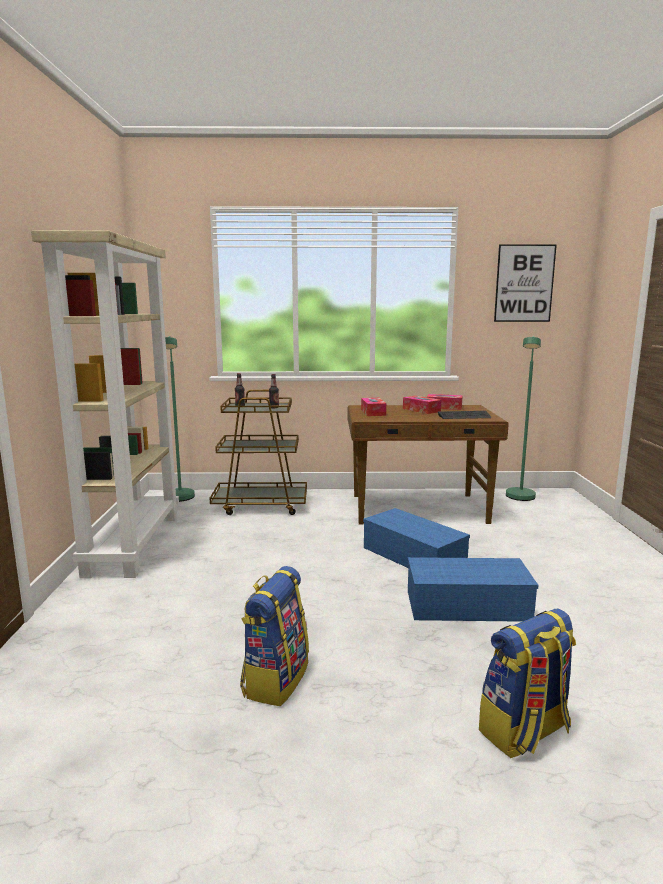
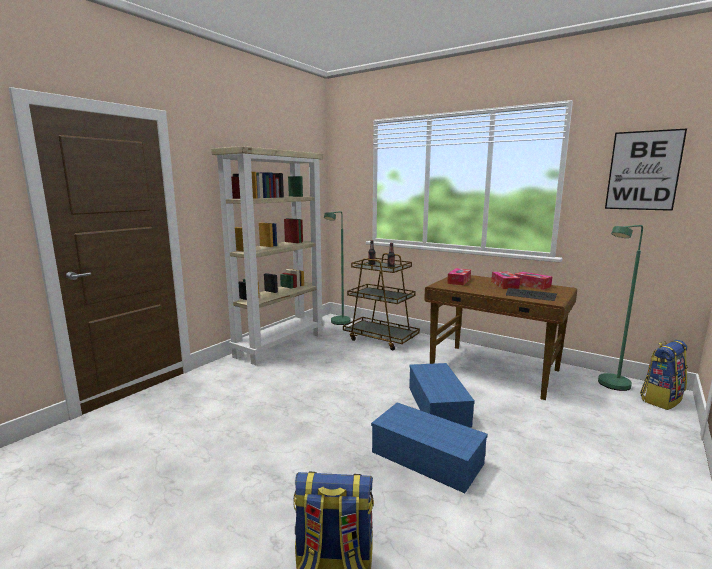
camera: 35 degrees right, 0 degrees up
backpack [240,566,309,706] -> backpack moved to [640,340,687,410]

